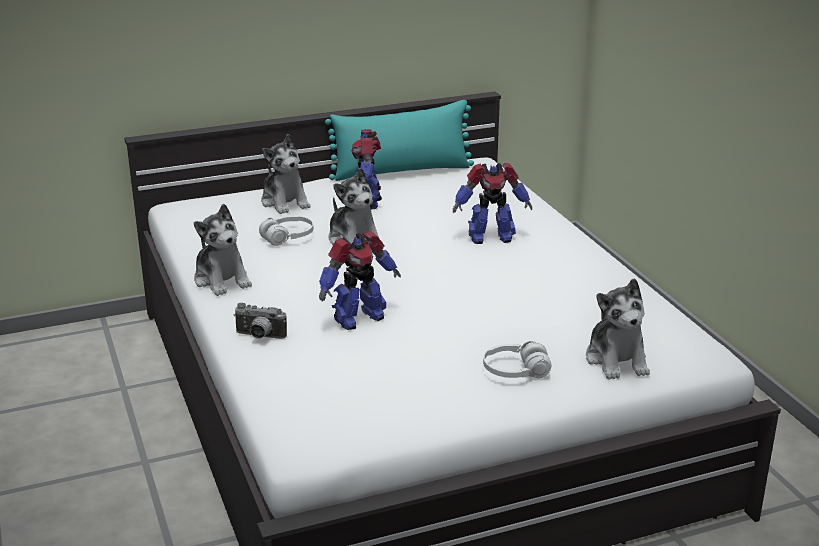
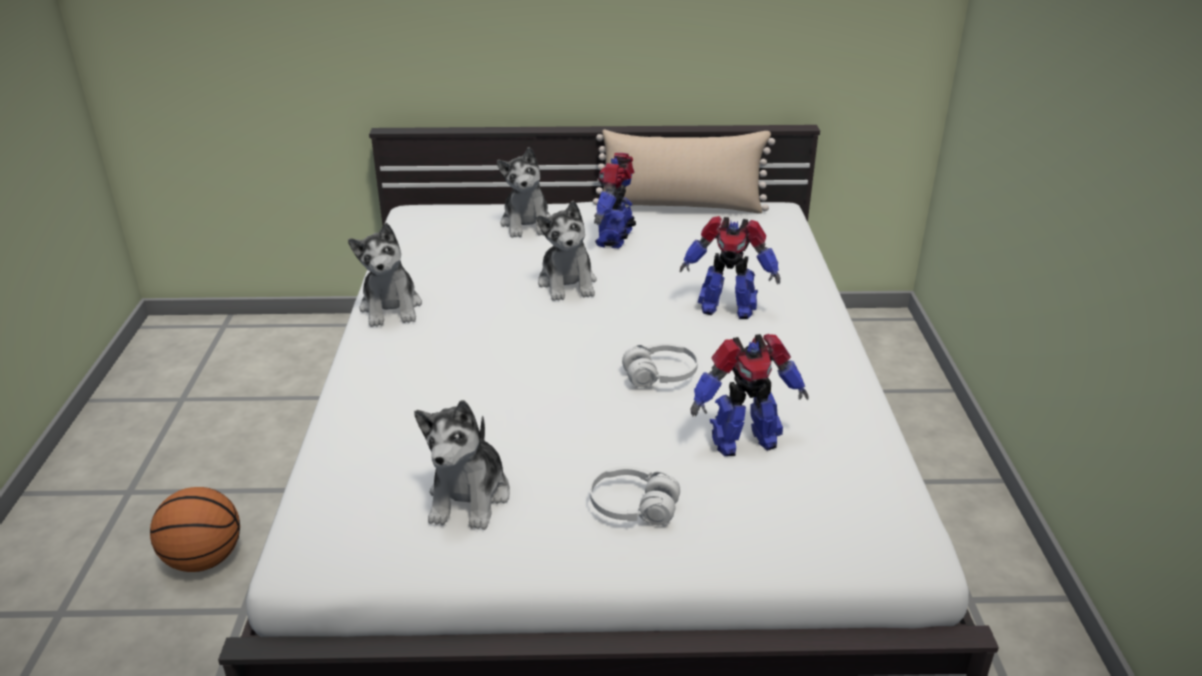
camera: 20 degrees right, 5 degrees up
camera [234,303,287,339] -> none
white headphones [259,216,314,246] -> white headphones moved to [622,343,698,387]
toy robot [319,231,401,330] -> toy robot moved to [690,334,809,456]
turquoise pillow [325,100,474,181] -> beige pillow [593,130,775,214]
plush toy [586,278,650,380] -> plush toy moved to [414,400,510,530]
none -> basketball [150,487,240,572]

